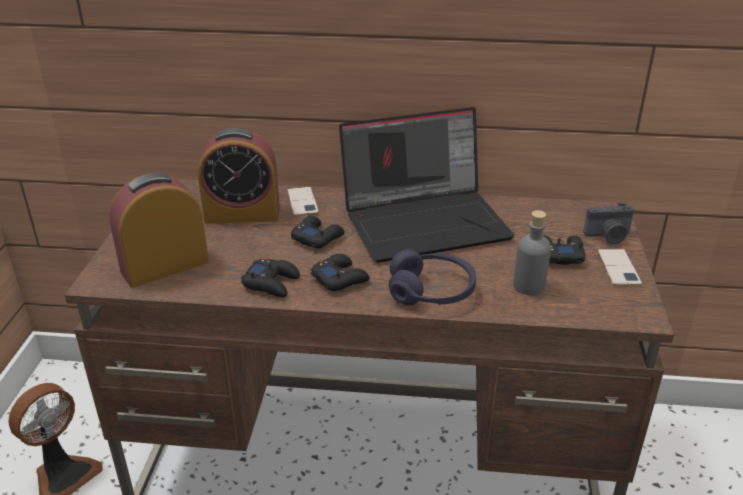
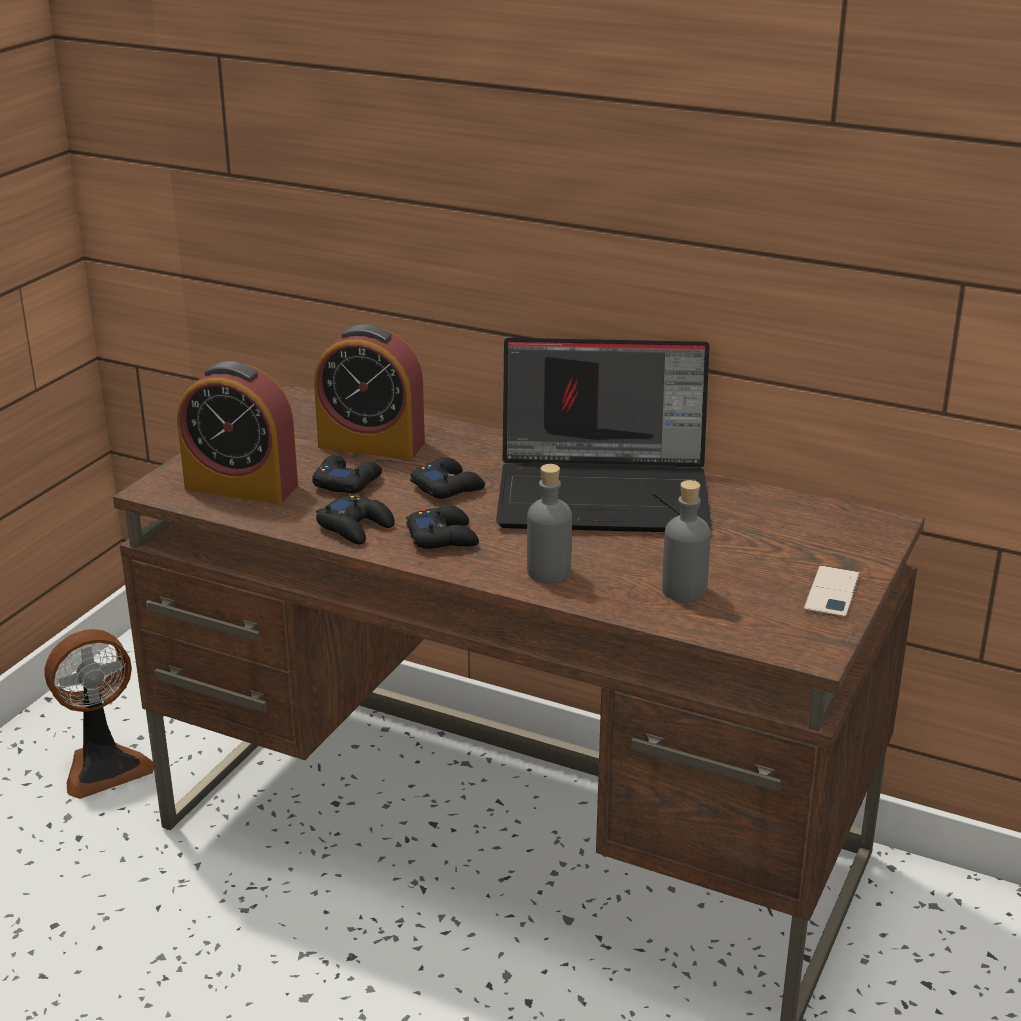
camera: 20 degrees right, 5 degrees down
alarm clock [109,173,209,288] -> alarm clock turned 150 degrees counterclockwise [177,361,298,504]
phone [287,187,319,216] -> none
purple headphones [389,249,476,305] -> grey bottle [527,464,572,583]
black game controller [544,235,585,265] -> black game controller moved to [312,455,382,493]
camera [583,203,634,244] -> none

